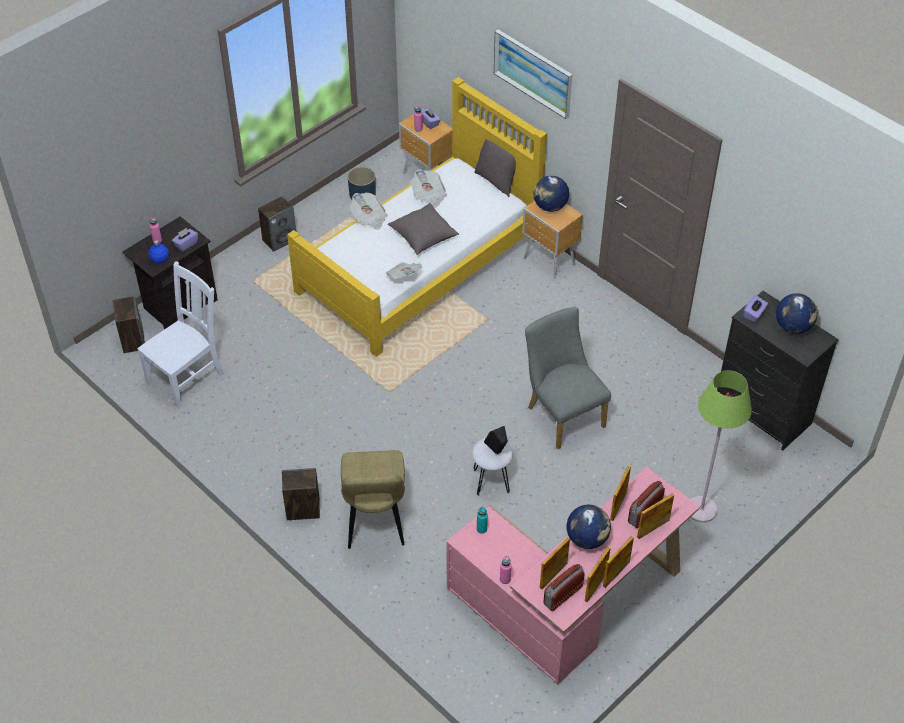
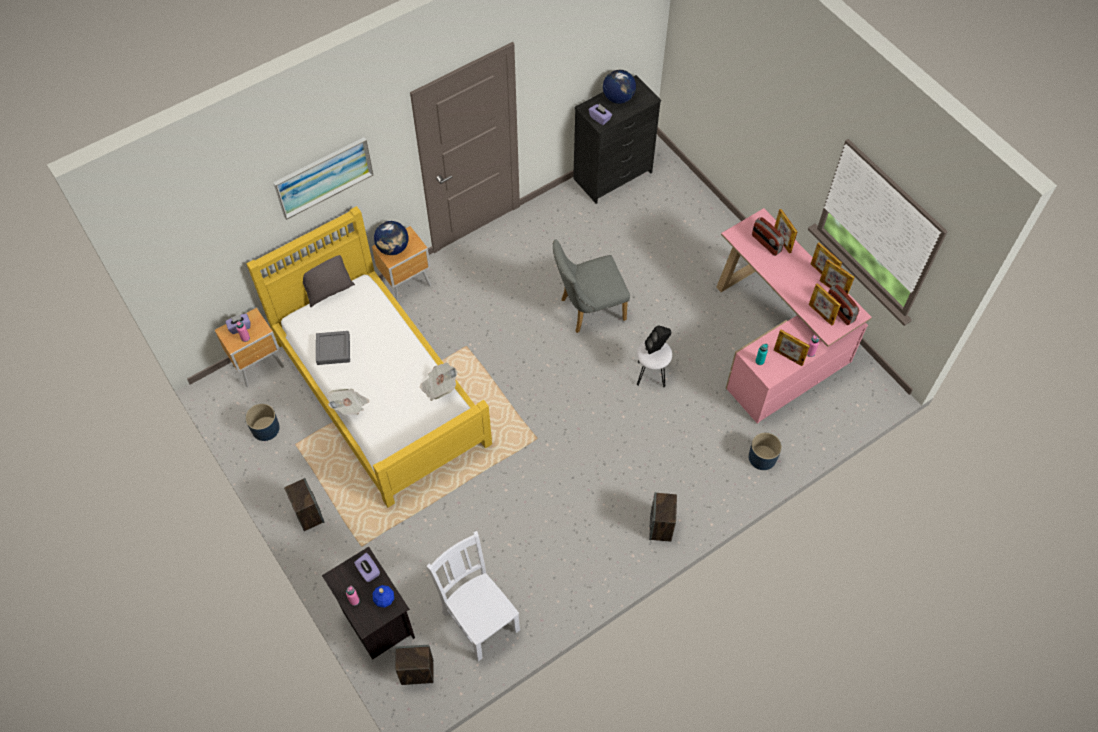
camera: 80 degrees left, 10 degrees up
beige chair [341,450,405,549] -> none
grey pillow [388,203,459,255] -> none
newspaper [410,169,447,208] -> grey tray [316,331,350,365]
globe [567,505,611,549] -> none
picture frame [610,466,631,521] -> picture frame moved to [774,330,810,366]
green floor lamp [690,370,752,523] -> none
none -> blue planter [748,433,782,470]

